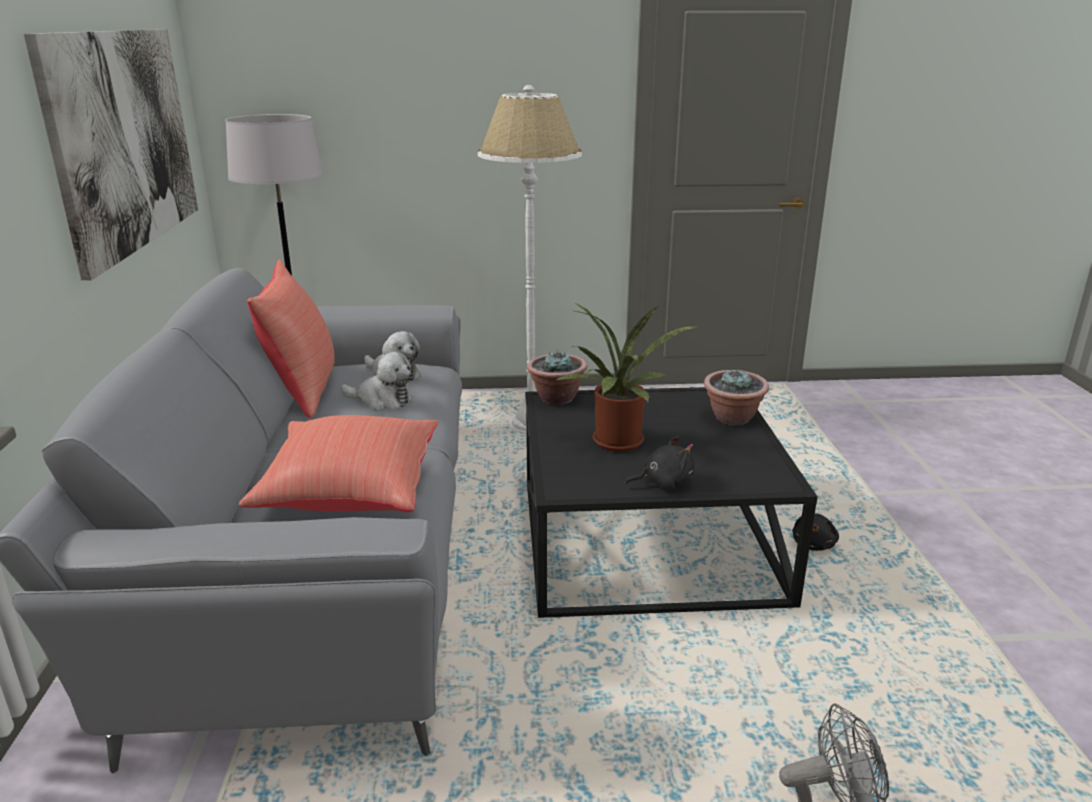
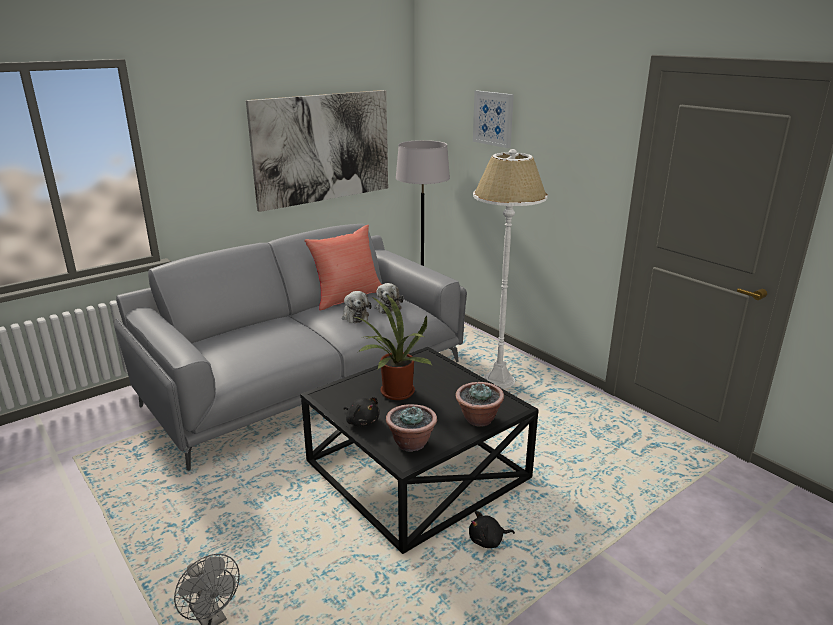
camera: 55 degrees right, 0 degrees up
red pillow [239,415,438,512] -> none
potted plant [527,350,588,405] -> potted plant moved to [386,404,437,452]
none -> picture [473,90,514,148]

